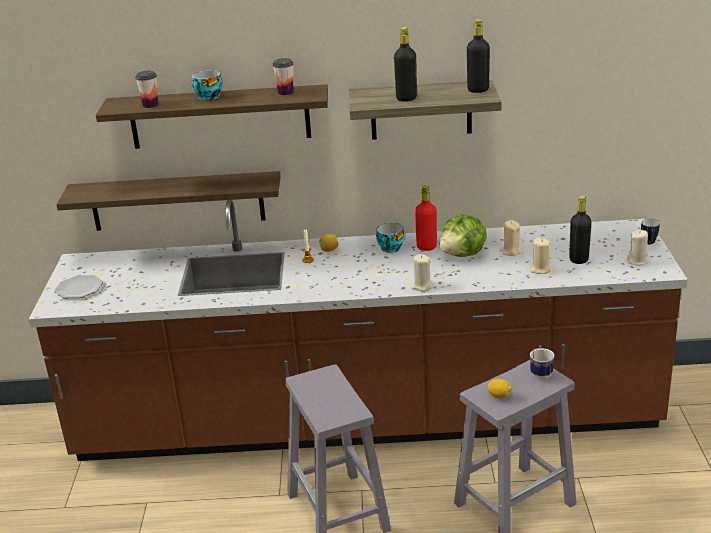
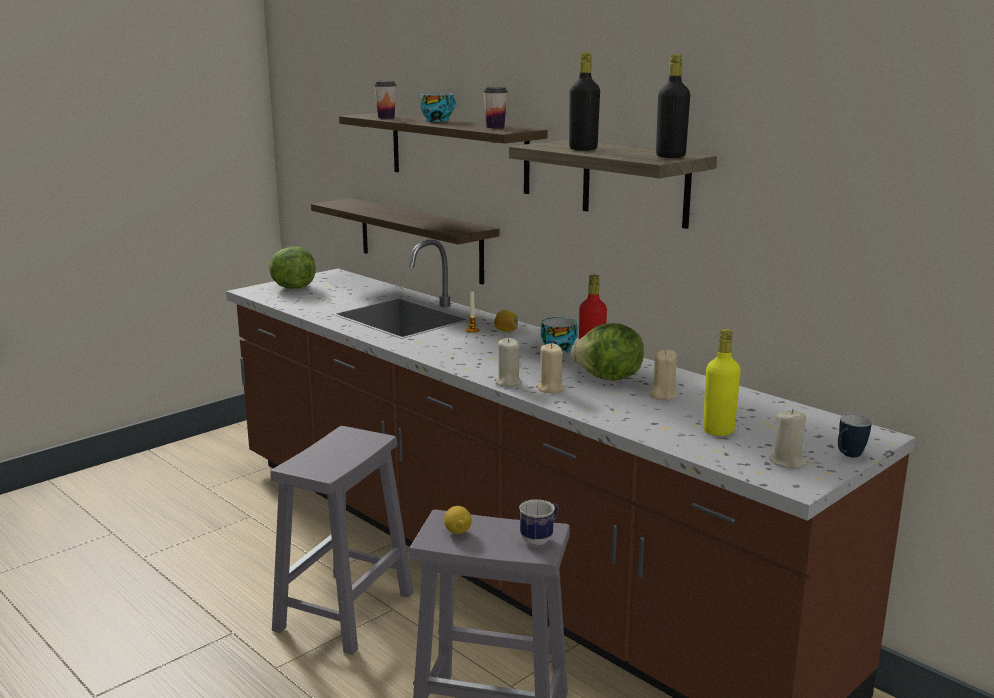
camera: 45 degrees right, 10 degrees down
plate [54,275,103,298] -> lettuce [269,247,315,289]
beige candle [530,238,551,274] -> beige candle moved to [536,343,565,393]
black bottle [569,196,592,264] -> yellow bottle [703,329,741,436]

